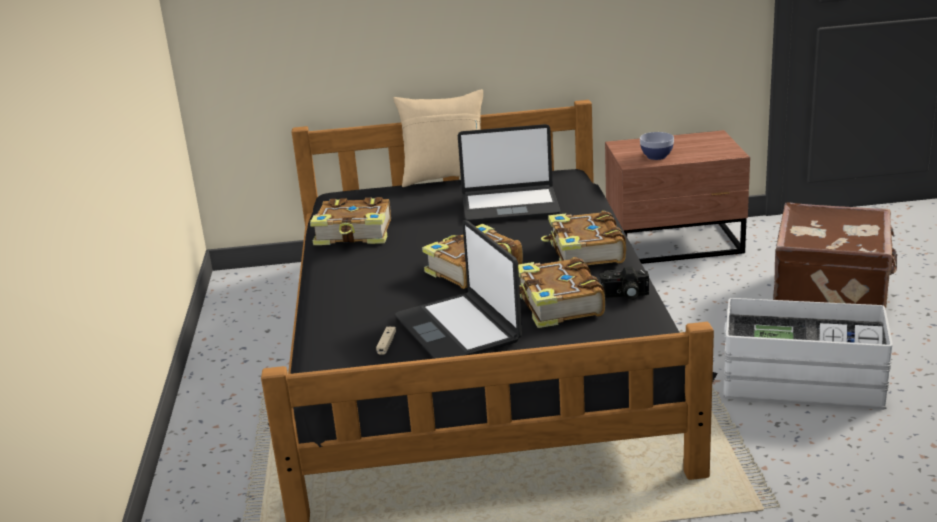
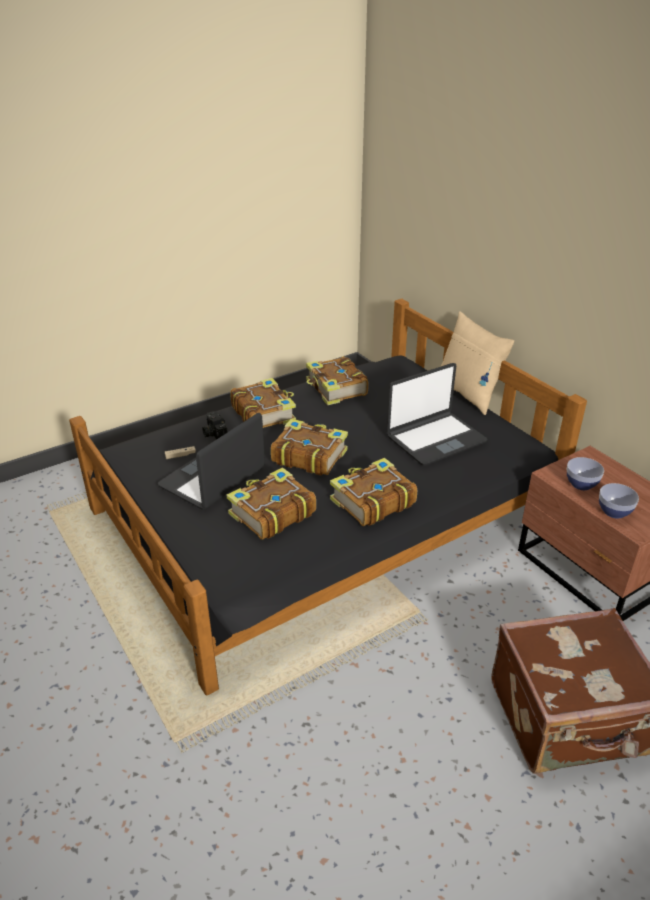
camera: 60 degrees right, 10 degrees up
laptop [458,124,561,222] -> laptop turned 90 degrees counterclockwise [386,363,488,466]
camera [600,266,649,300] -> camera moved to [202,411,227,439]
white storage box [723,298,893,410] -> none
none -> book [230,378,296,428]
none -> bowl [599,483,639,518]

